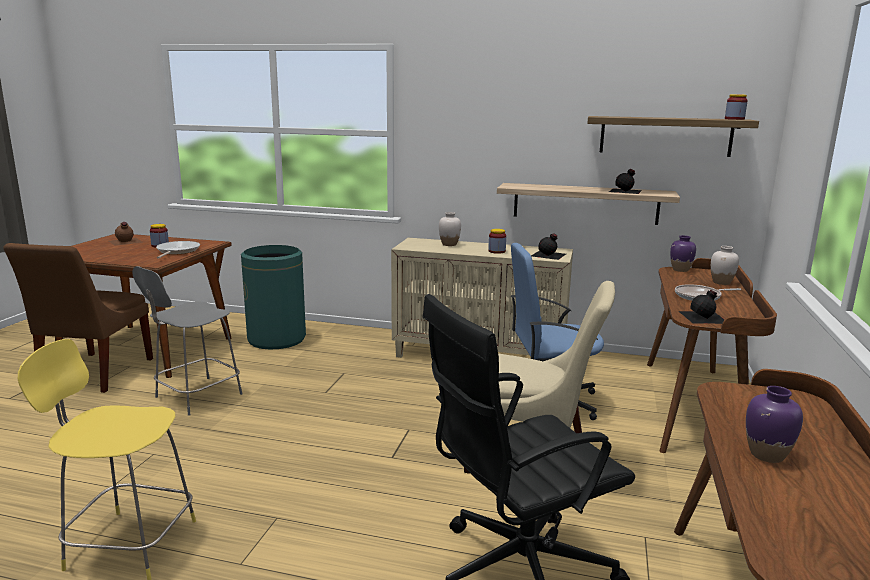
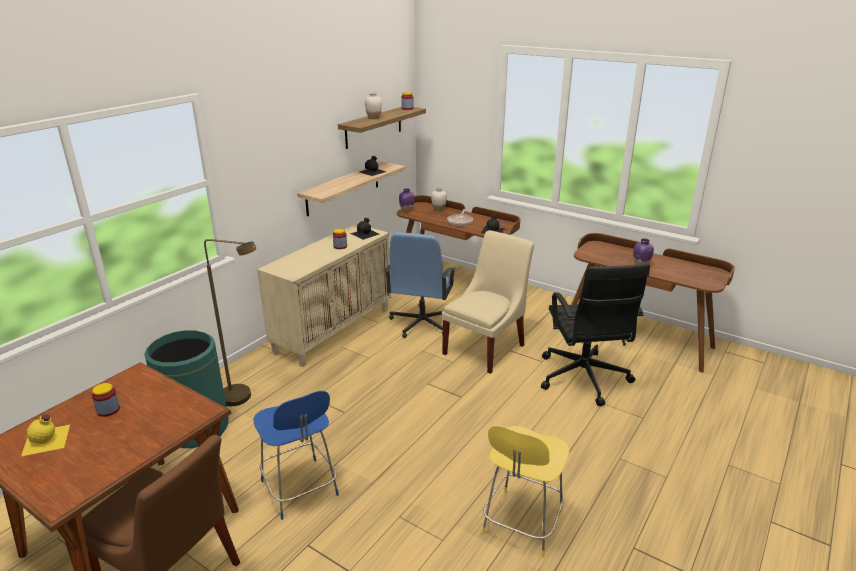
camera: 70 degrees left, 10 degrees up
brown bottle [109,222,142,246] -> yellow bottle [21,415,70,456]
grey stool [132,266,242,416] -> blue stool [253,391,339,520]
frying pan [156,241,200,258] -> none
white vase [439,212,461,246] -> white vase moved to [365,92,382,119]
none -> brown floor lamp [204,239,256,406]

